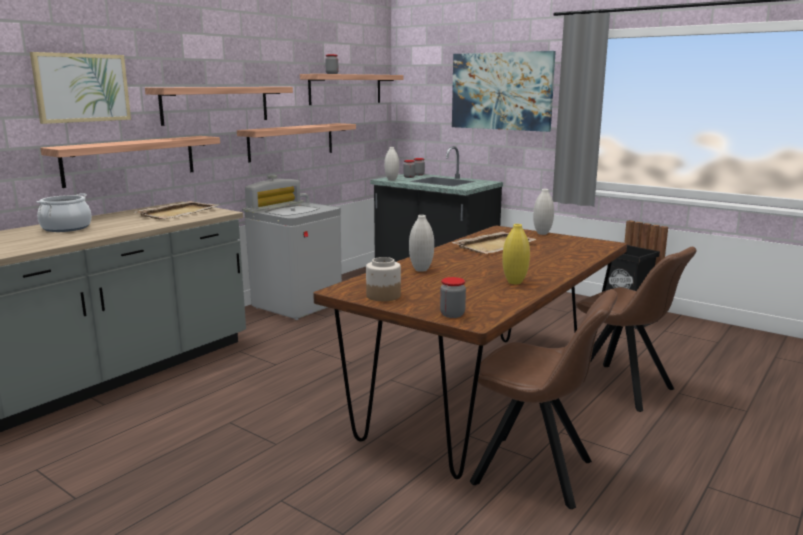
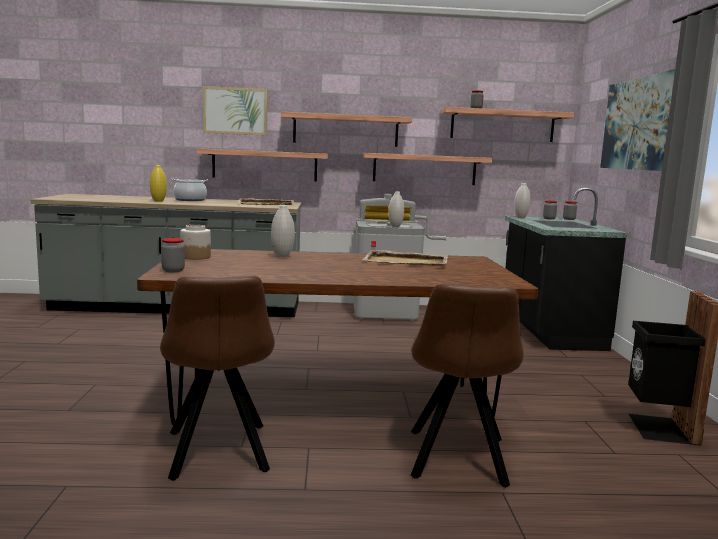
camera: 50 degrees right, 5 degrees down
yellow vase [502,224,530,284] -> yellow vase moved to [150,165,167,202]
white vase [533,189,554,235] -> white vase moved to [389,192,404,227]

